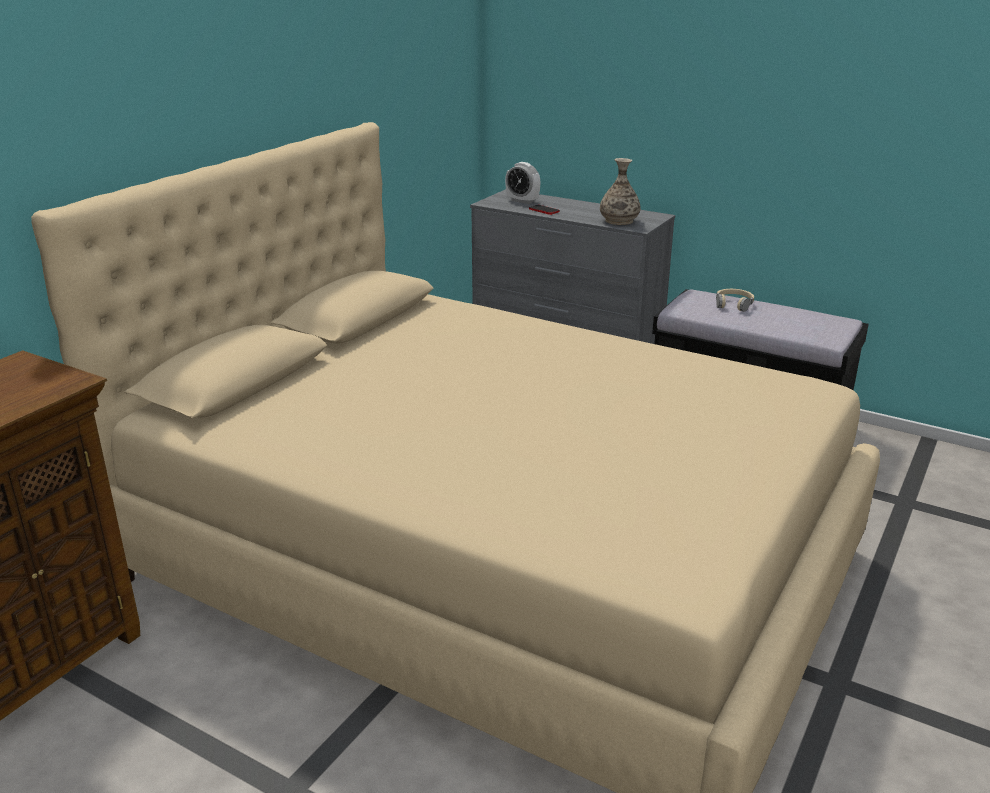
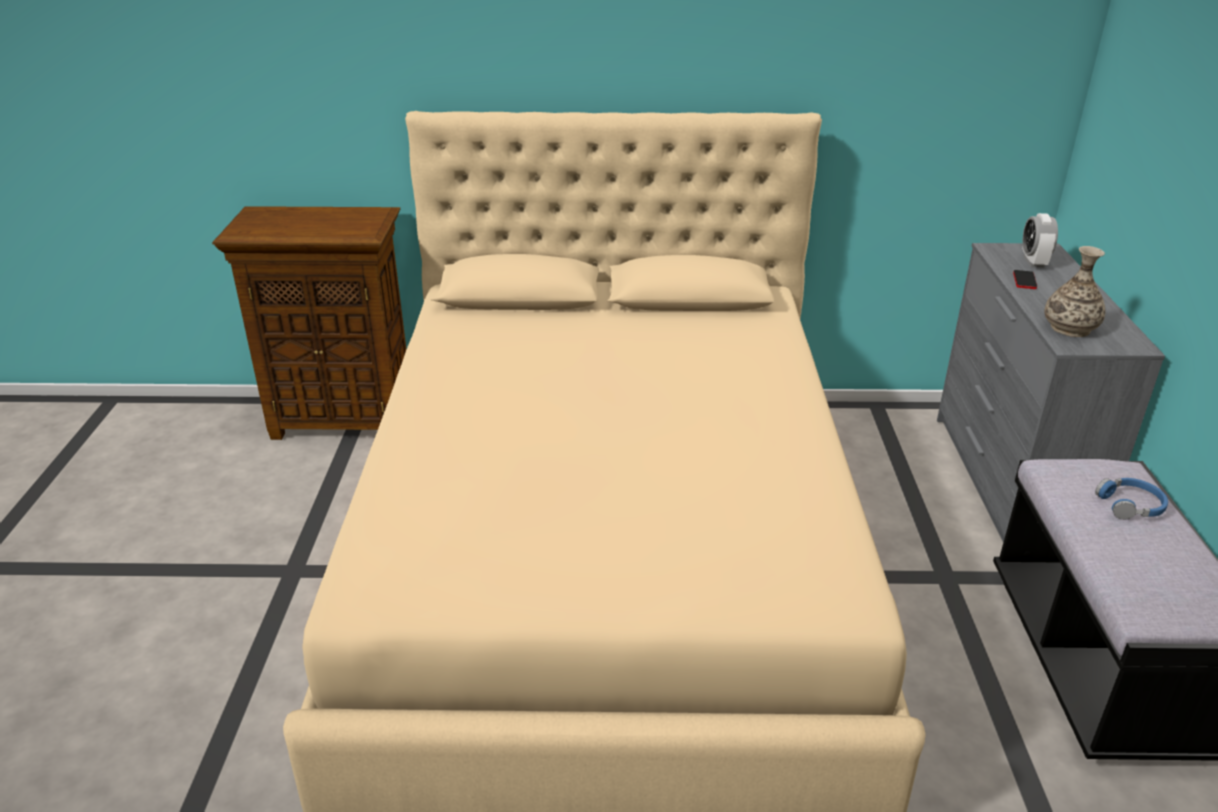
camera: 60 degrees right, 5 degrees up
beige headphones [716,289,754,312] -> blue headphones [1095,478,1168,520]

